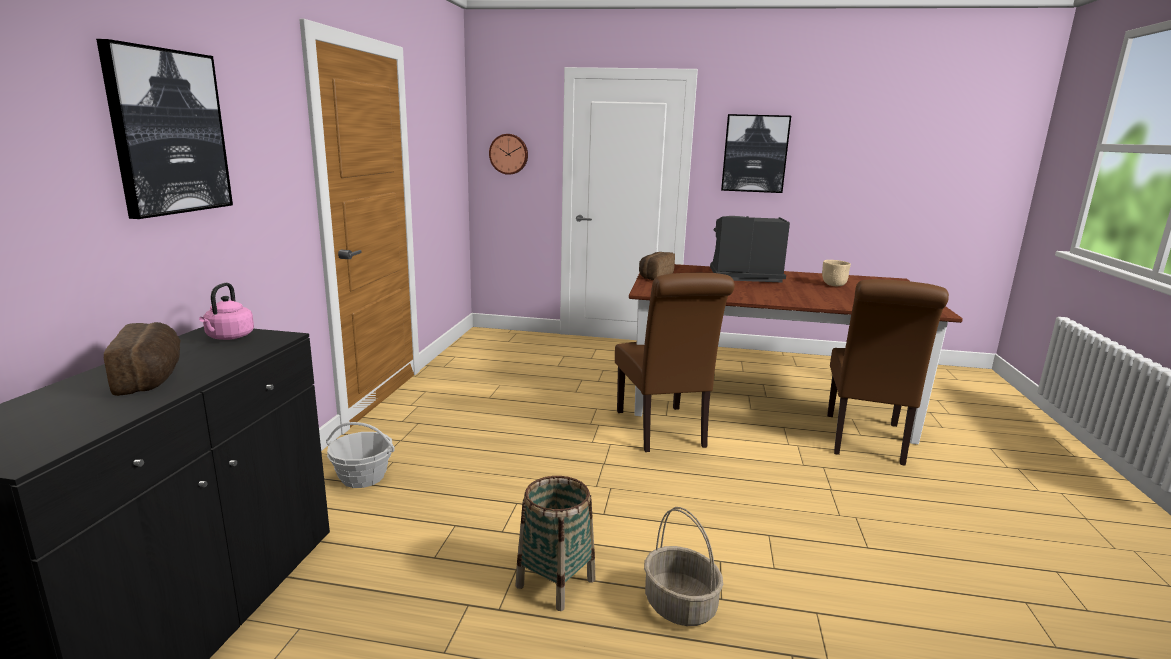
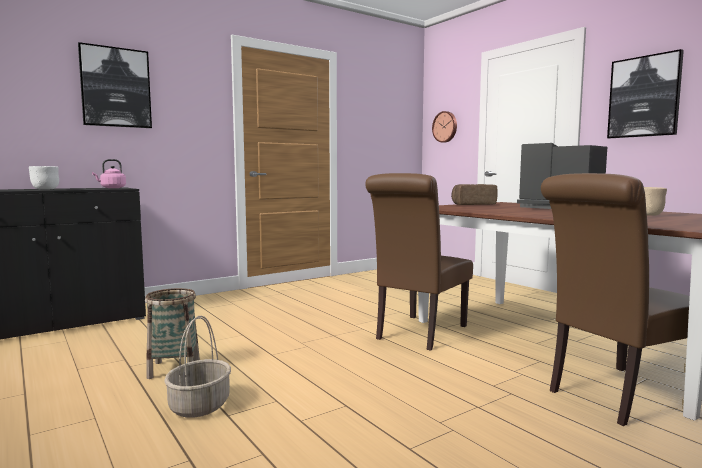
camera: 45 degrees right, 10 degrees down
bread [104,322,181,396] -> white bowl [29,166,59,190]
basket [326,422,394,488] -> none

